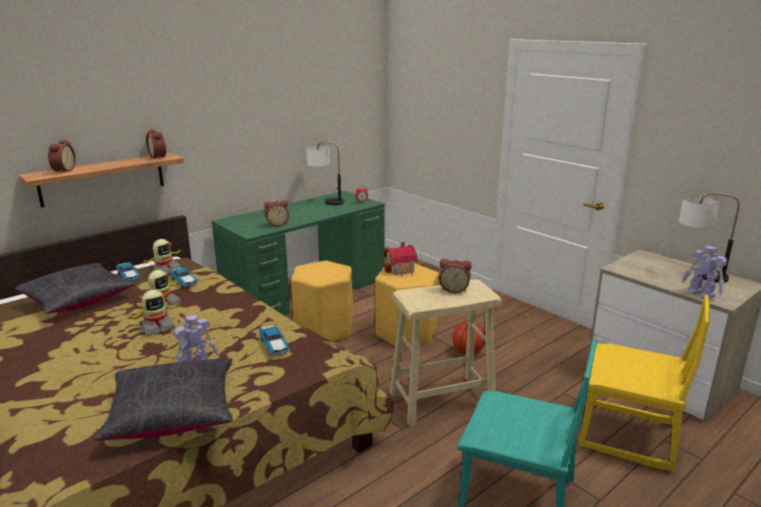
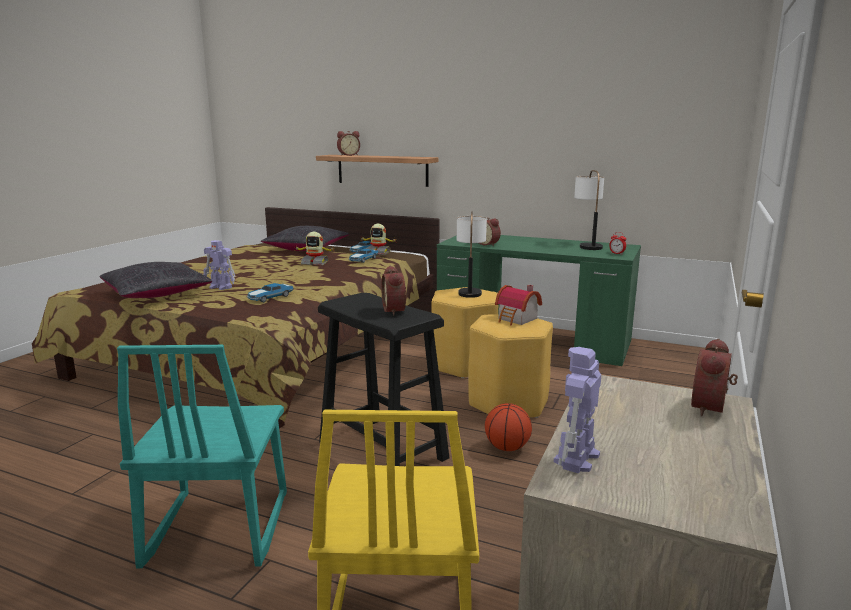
camera: 65 degrees right, 5 degrees down
toy robot [128,290,182,336] -> none
alarm clock [146,129,166,160] -> alarm clock moved to [691,338,738,416]
beige stool [389,279,502,427] -> black stool [318,293,449,466]
table lamp [679,193,740,283] -> table lamp moved to [457,211,487,298]

